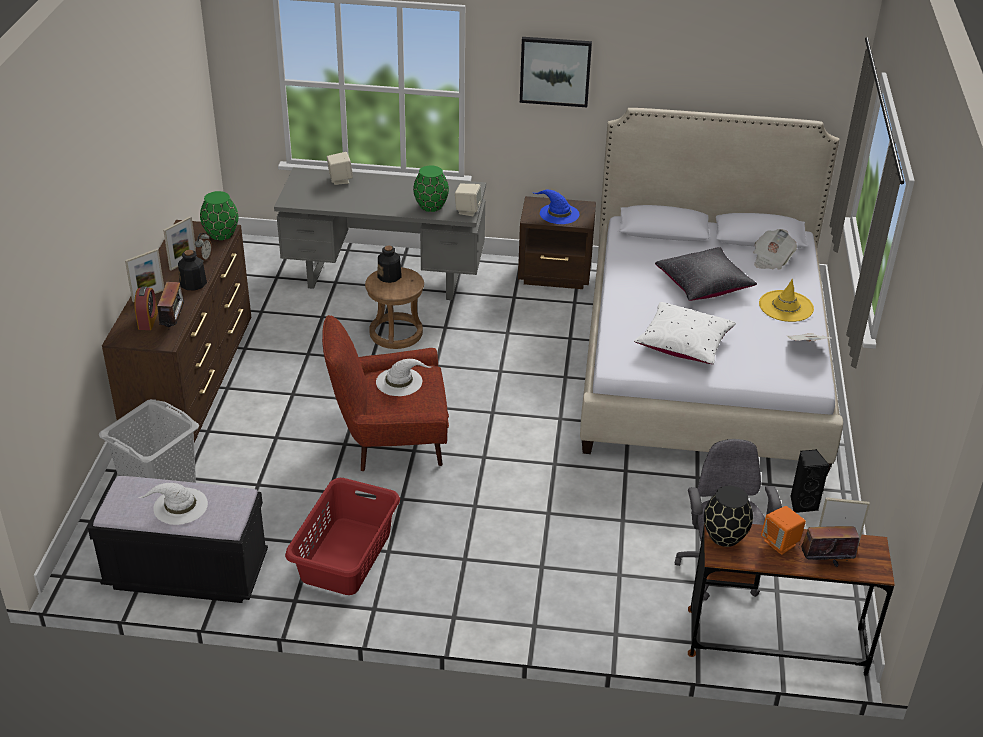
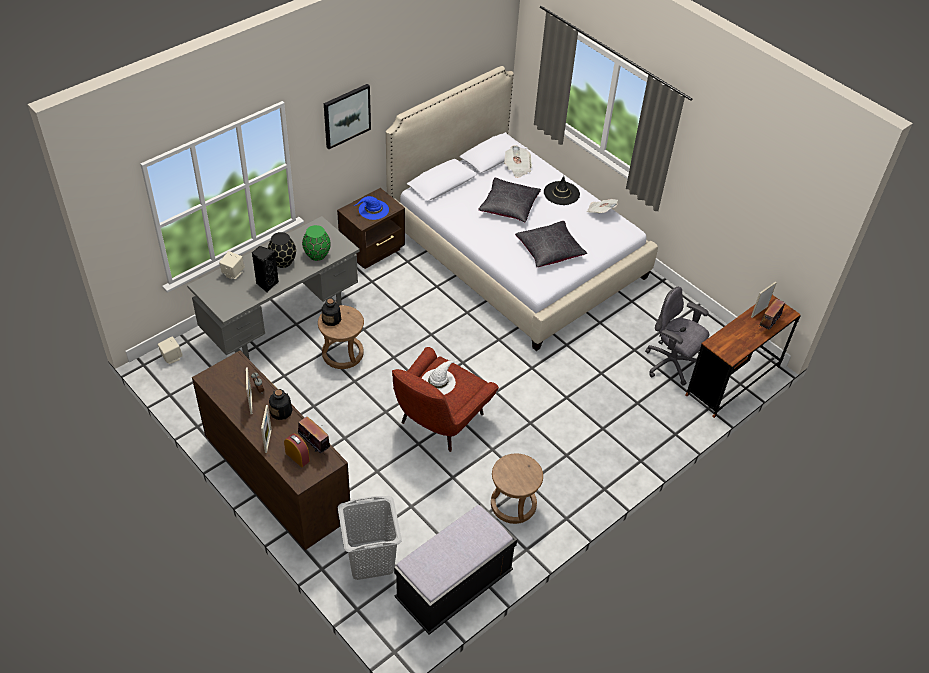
camera: 50 degrees left, 10 degrees up
white hat [138,483,208,525] -> none
green vase [200,191,238,240] -> none
red laundry basket [285,478,400,595] -> brown stool [491,454,543,524]
beige speaker [455,184,482,216] -> beige speaker moved to [158,336,183,364]
white pillow [634,302,736,364] -> black pillow [515,221,587,267]
black vase [704,486,753,547] -> black vase moved to [268,232,296,268]
yellow hat [759,279,814,322] -> black hat [544,176,580,205]
orange speaker [761,506,806,555] -> none
black speaker [790,449,829,513] -> black speaker moved to [252,246,279,292]

